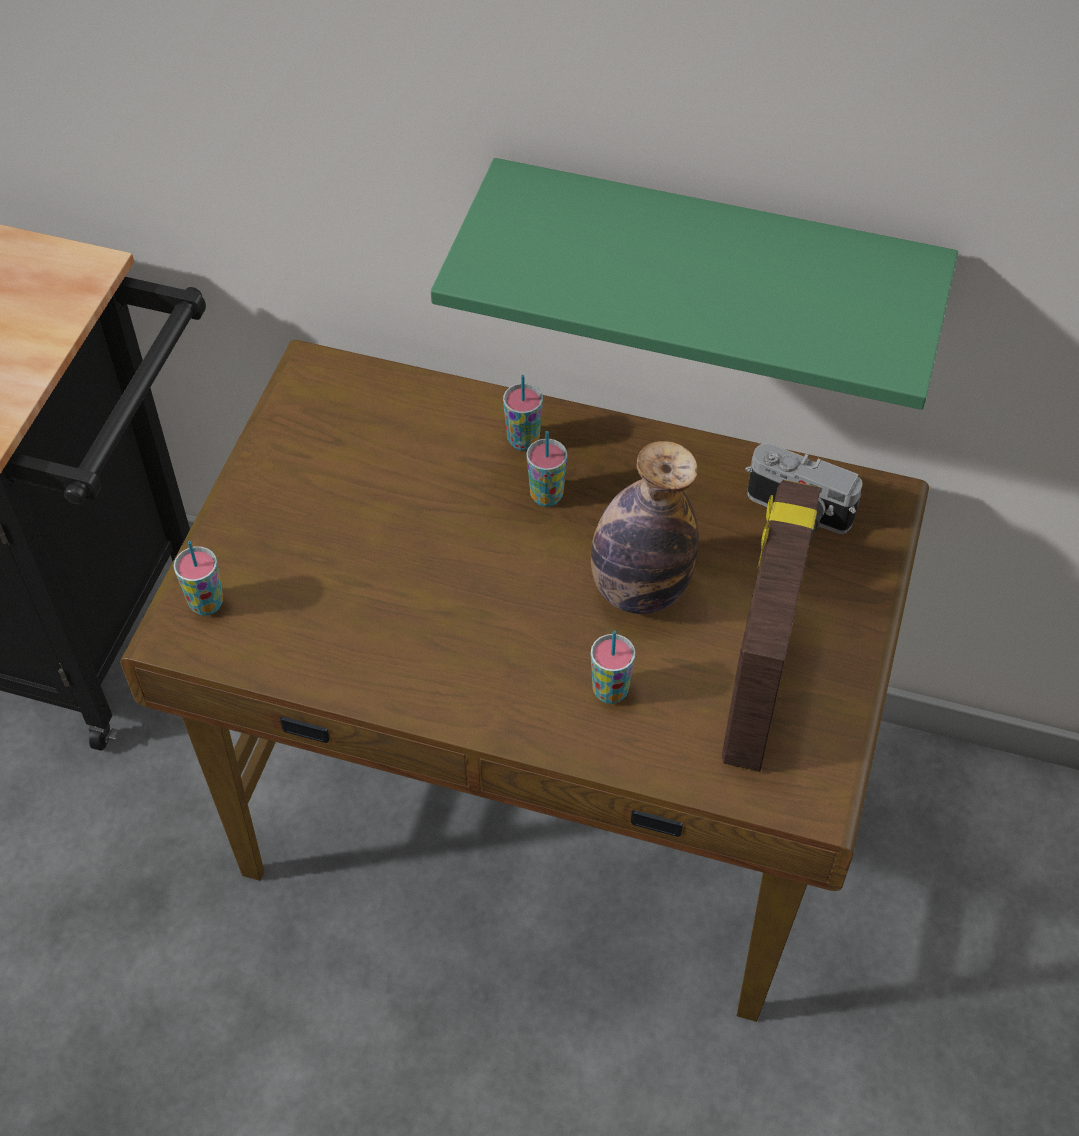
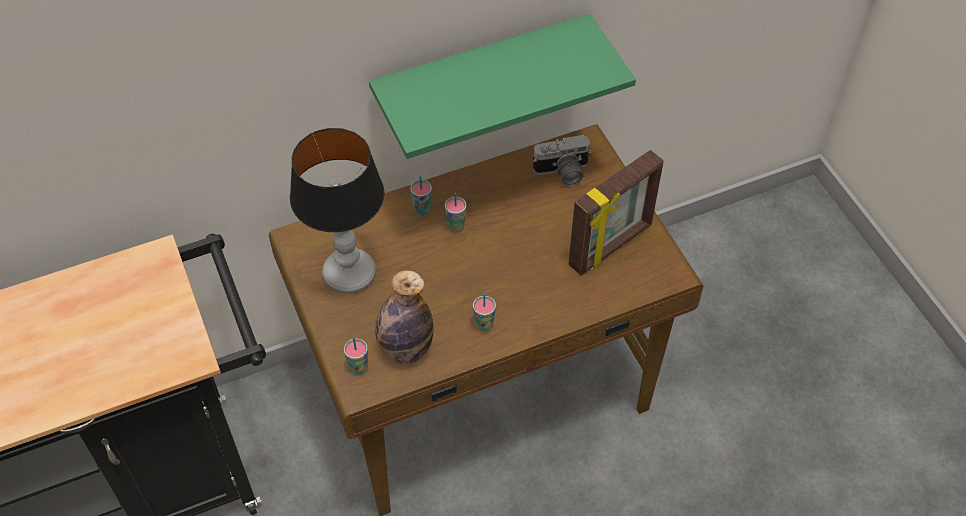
camera: 40 degrees left, 0 degrees up
bottle [591,441,699,614] -> bottle moved to [375,270,433,364]
cup [591,631,636,704] -> cup moved to [473,294,496,332]
picture frame [722,480,821,772] -> picture frame turned 105 degrees counterclockwise [569,150,664,275]
none -> table lamp [290,128,385,294]

